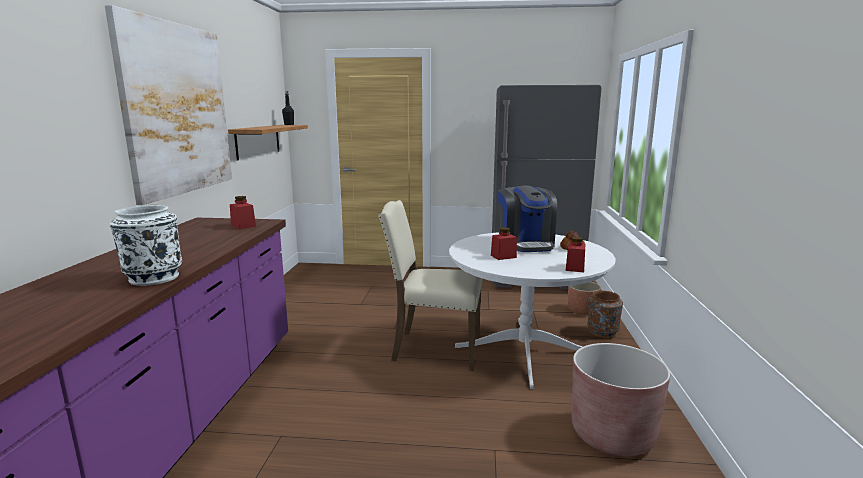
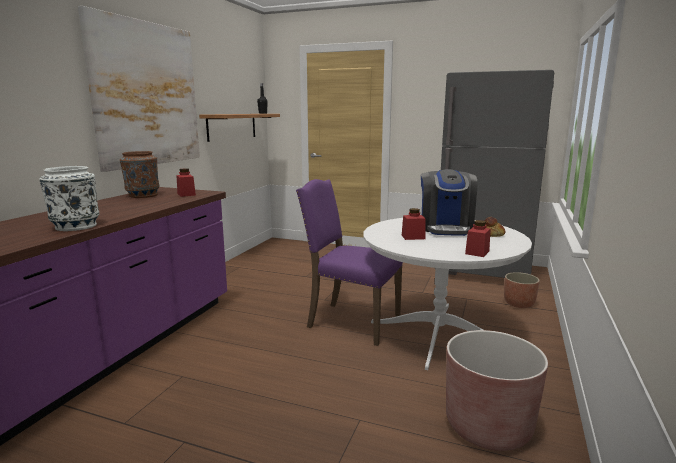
camera: 15 degrees right, 0 degrees up
beige chair [378,200,483,371] -> purple chair [296,179,403,346]
brown vase [587,291,623,339] -> brown vase moved to [120,151,160,198]

